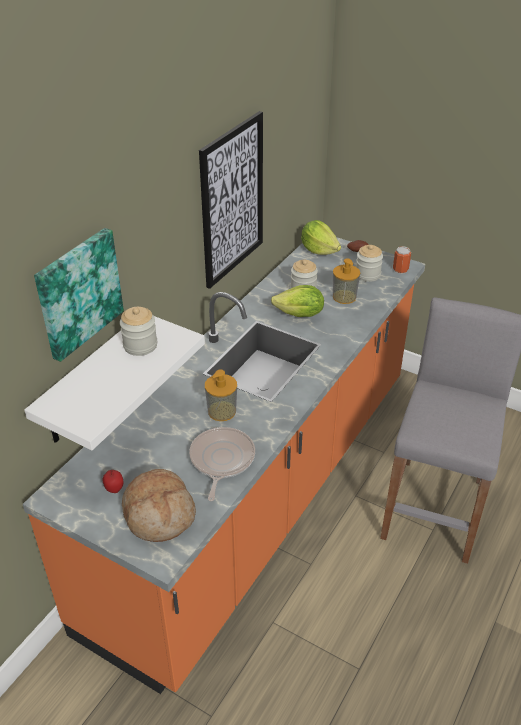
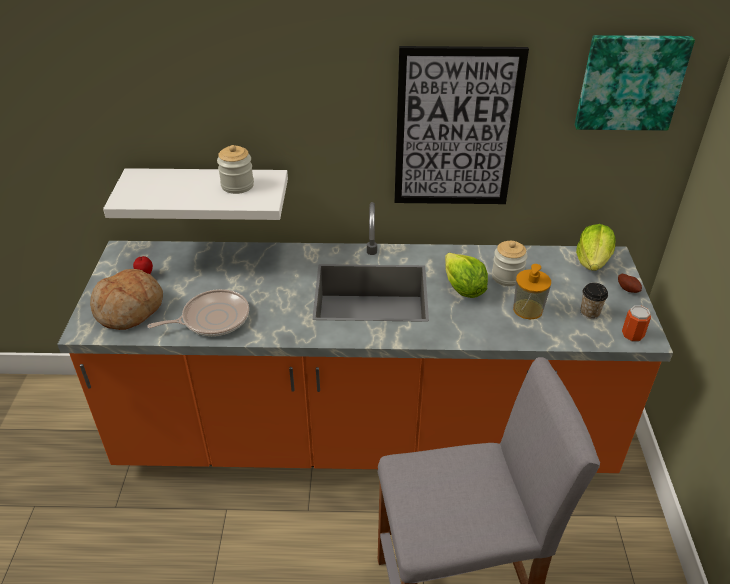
camera: 60 degrees right, 0 degrees up
picture [34,228,124,362] -> picture moved to [575,35,695,131]
soap dispenser [205,369,237,421] -> none
jar [356,245,383,282] -> cup [581,283,608,319]

